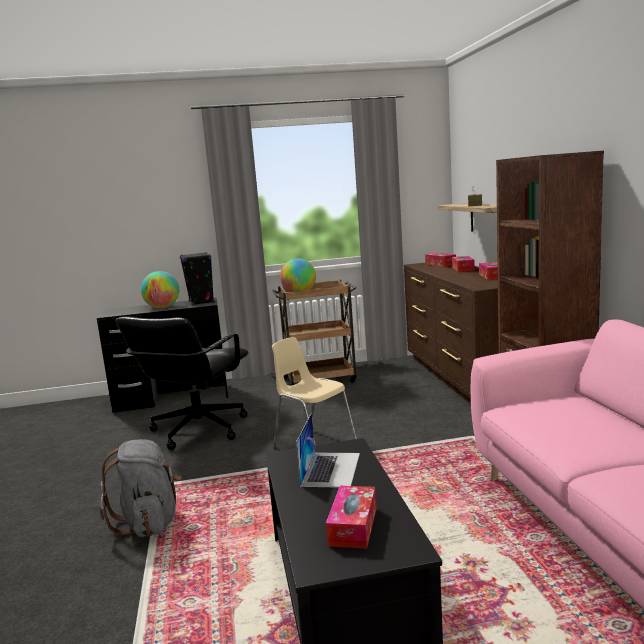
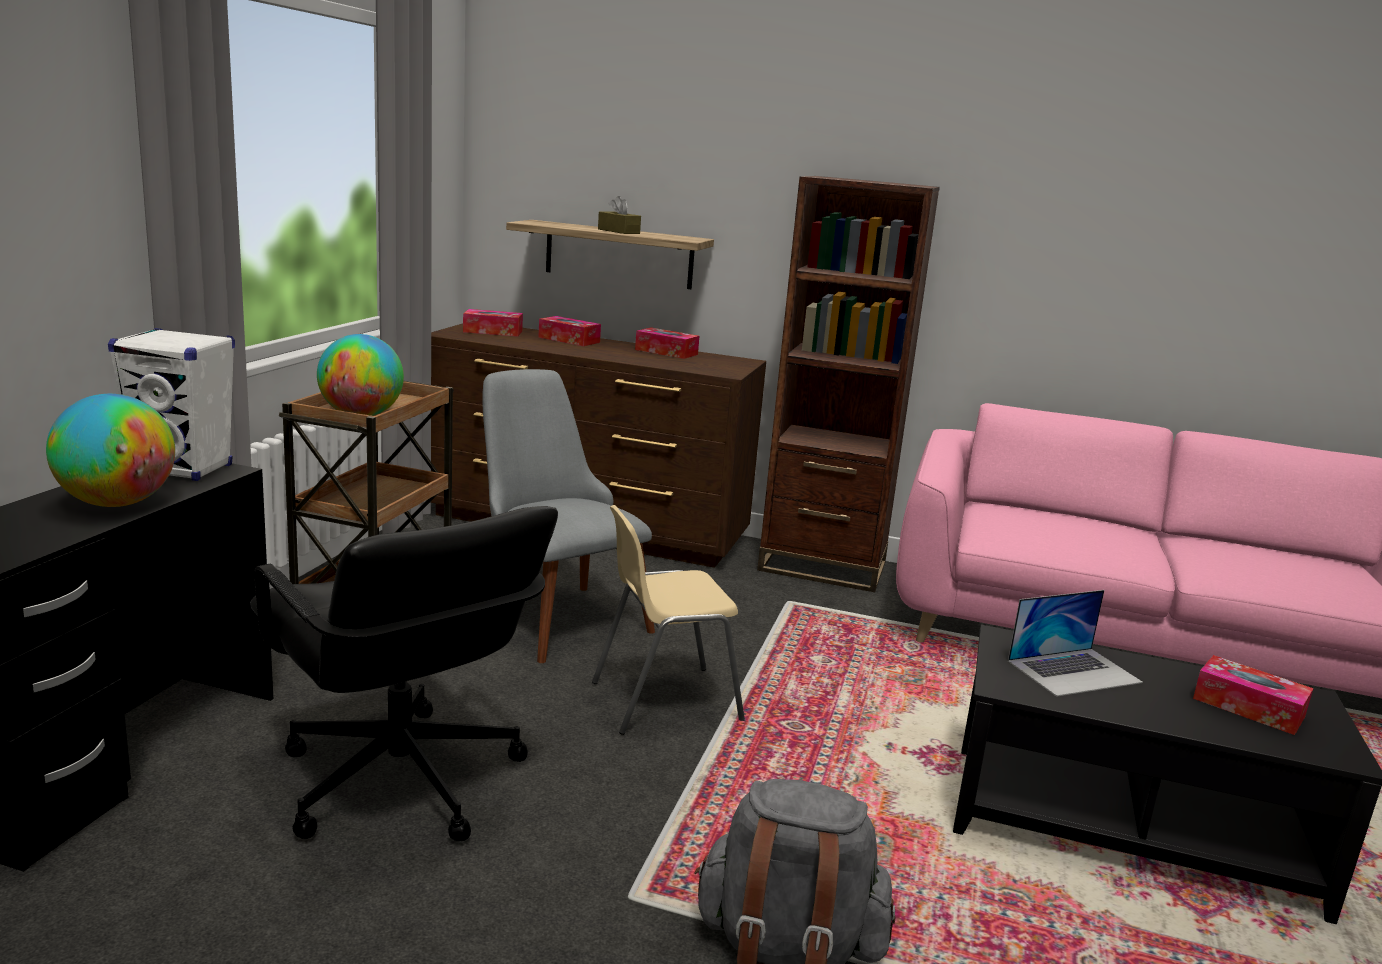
camera: 65 degrees left, 5 degrees up
black speaker [180,252,215,305] -> white speaker [108,328,235,481]
laptop [296,413,360,488] -> laptop turned 120 degrees clockwise [1008,590,1143,697]
none -> grey chair [482,369,655,663]

